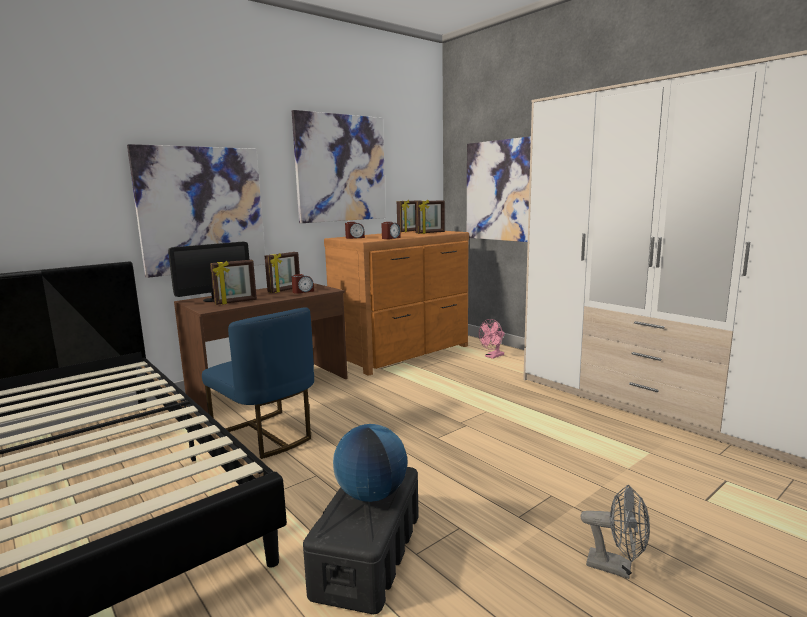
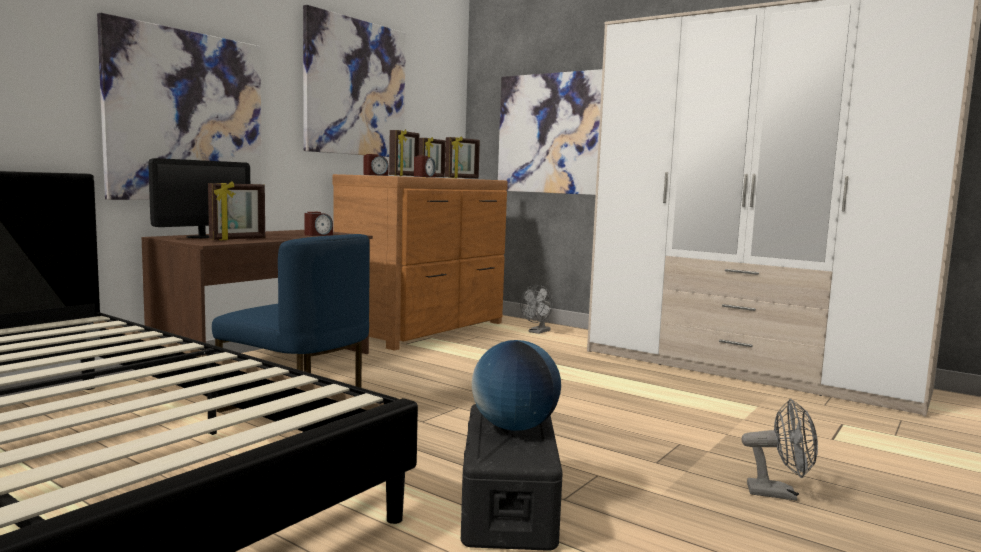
camera: 15 degrees left, 5 degrees down
picture frame [265,252,300,293] -> picture frame moved to [389,129,419,176]
pink fan [479,319,505,359] -> grey fan [520,285,553,334]

